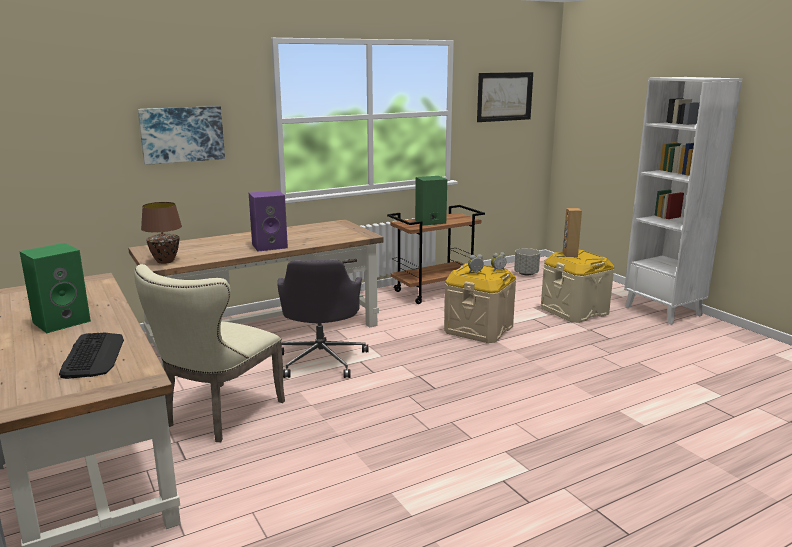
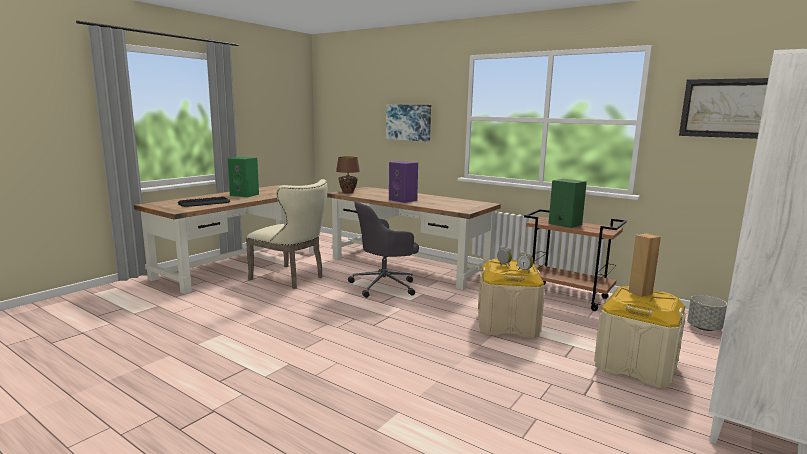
camera: 65 degrees right, 5 degrees down
beige chair [134,264,285,442] -> beige chair turned 150 degrees counterclockwise [246,179,327,289]

